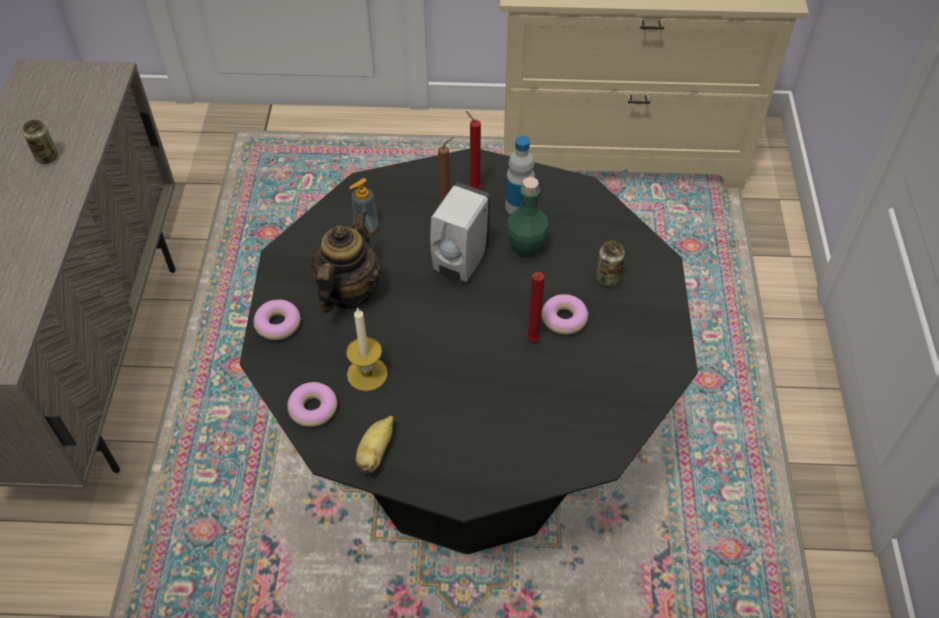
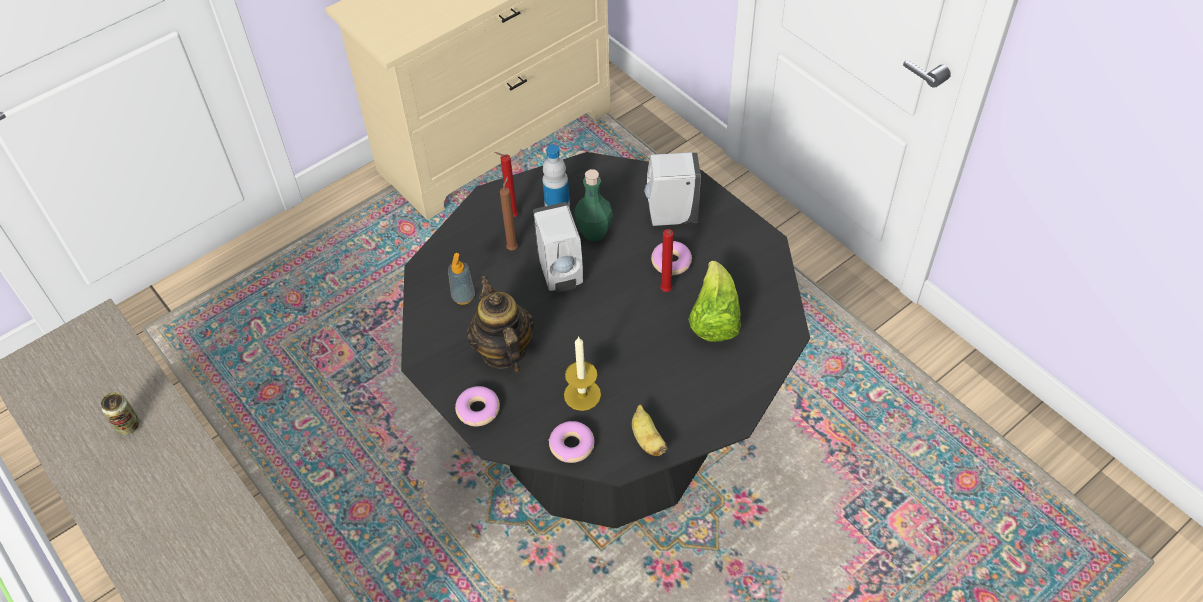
camera: 40 degrees left, 0 degrees up
can [596,241,625,286] -> white soap dispenser [644,152,701,226]
none -> lettuce [688,261,741,342]

